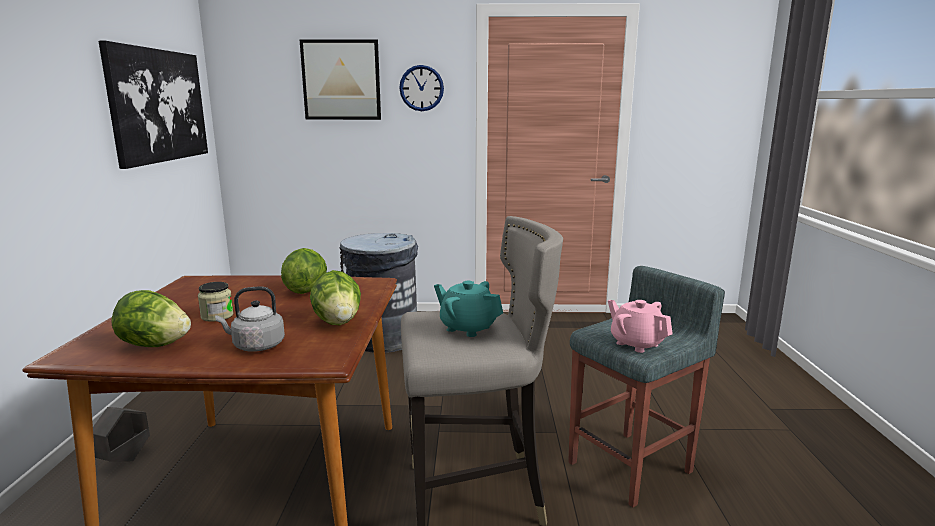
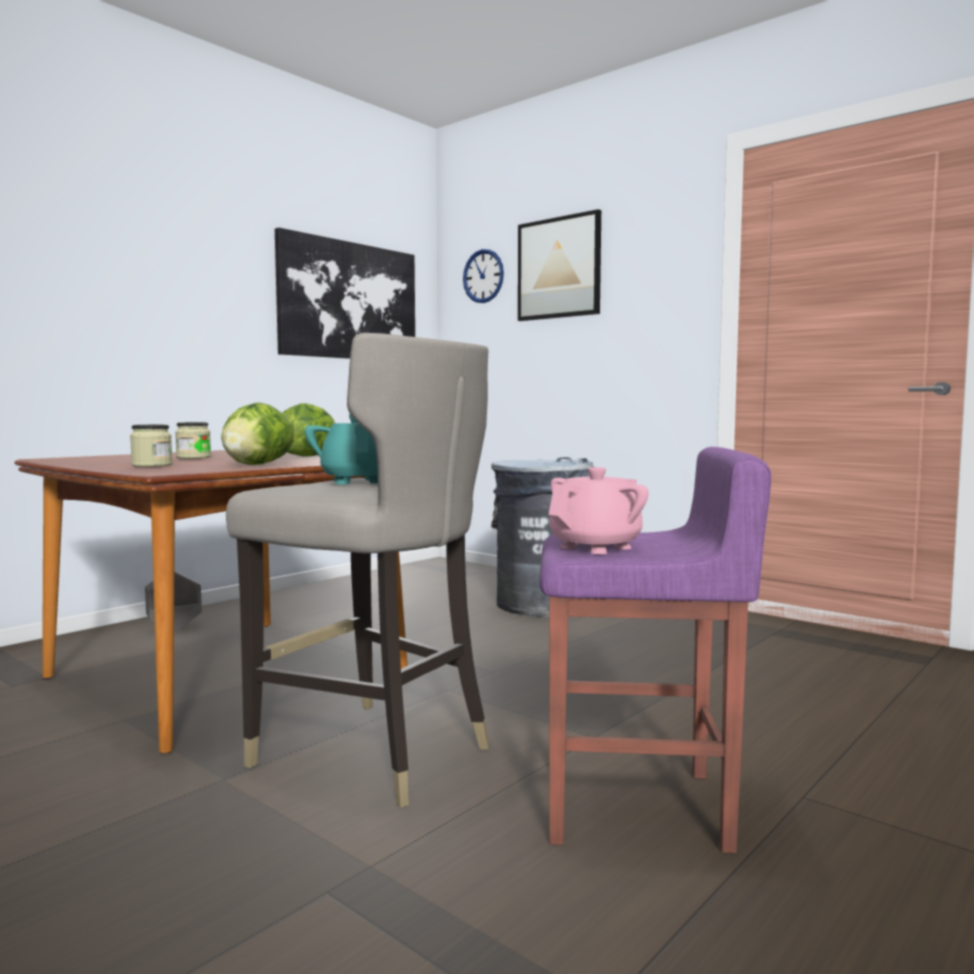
camera: 40 degrees right, 10 degrees down
lettuce [112,290,191,347] -> none
grey kettle [215,286,285,352] -> jar [130,425,173,467]
wall clock [399,65,444,111] -> wall clock moved to [463,249,504,303]
grey stool [568,266,725,507] -> purple stool [539,447,771,853]
pink teapot [608,300,673,353] -> pink teapot turned 45 degrees clockwise [549,467,649,554]

